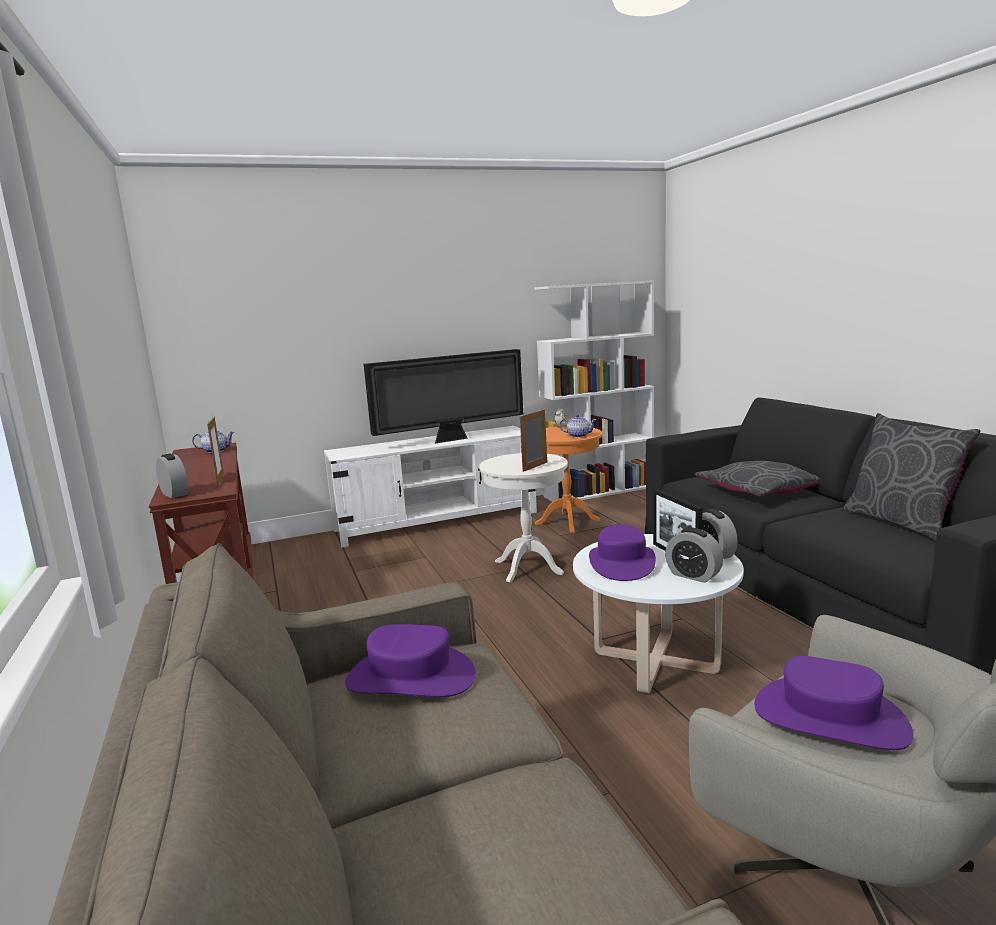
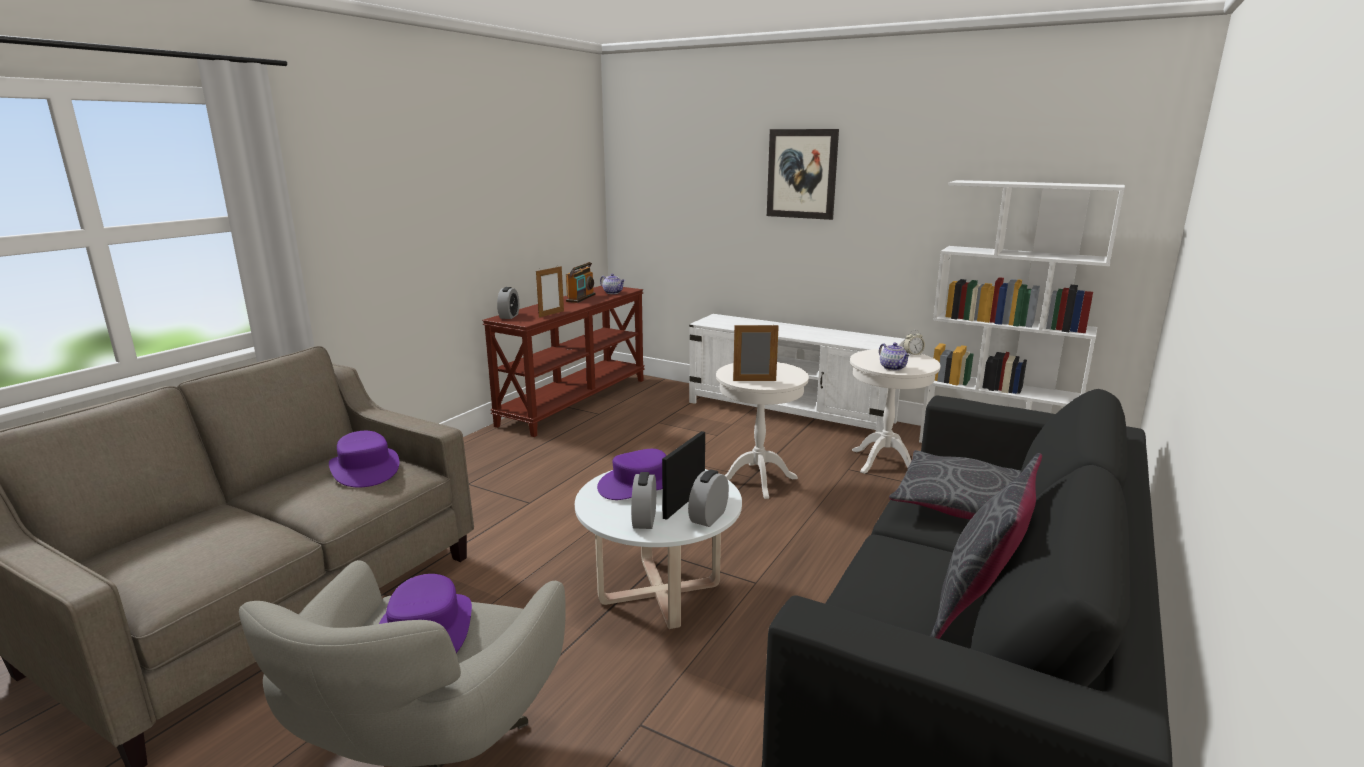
camera: 50 degrees right, 5 degrees up
television [364,349,523,444] -> none
orange side table [535,427,602,534] -> white side table [850,349,940,474]
none -> radio [566,262,596,303]
none -> picture [767,129,839,220]

